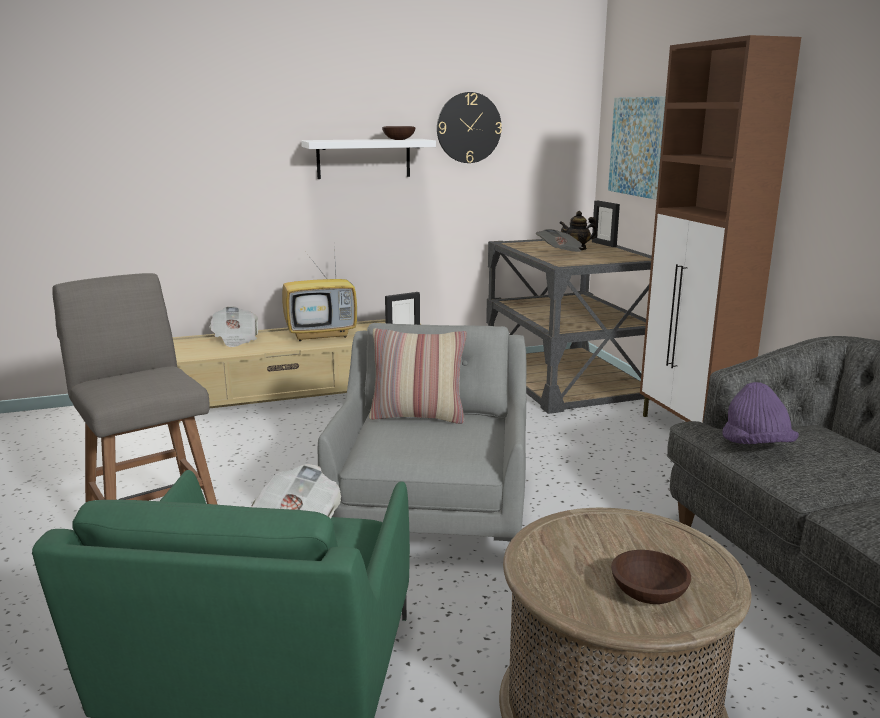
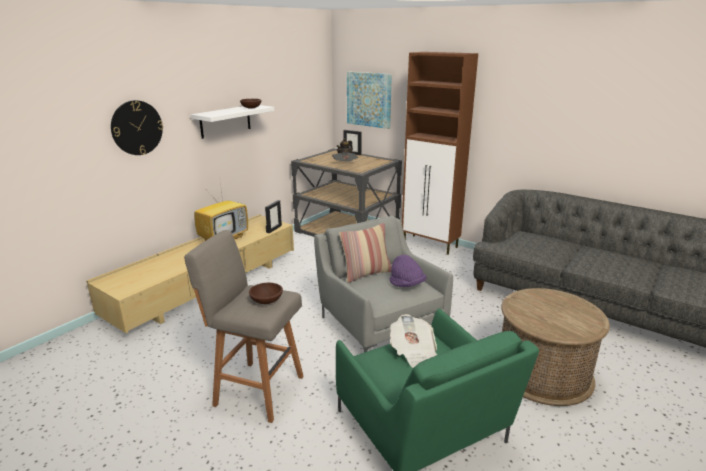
camera: 35 degrees left, 5 degrees up
newspaper [209,306,258,347] -> none
wall clock [437,92,502,163] -> wall clock moved to [111,100,163,155]
brown bowl [611,550,691,604] -> brown bowl moved to [249,283,283,304]
purple hat [722,382,799,444] -> purple hat moved to [389,255,426,287]

